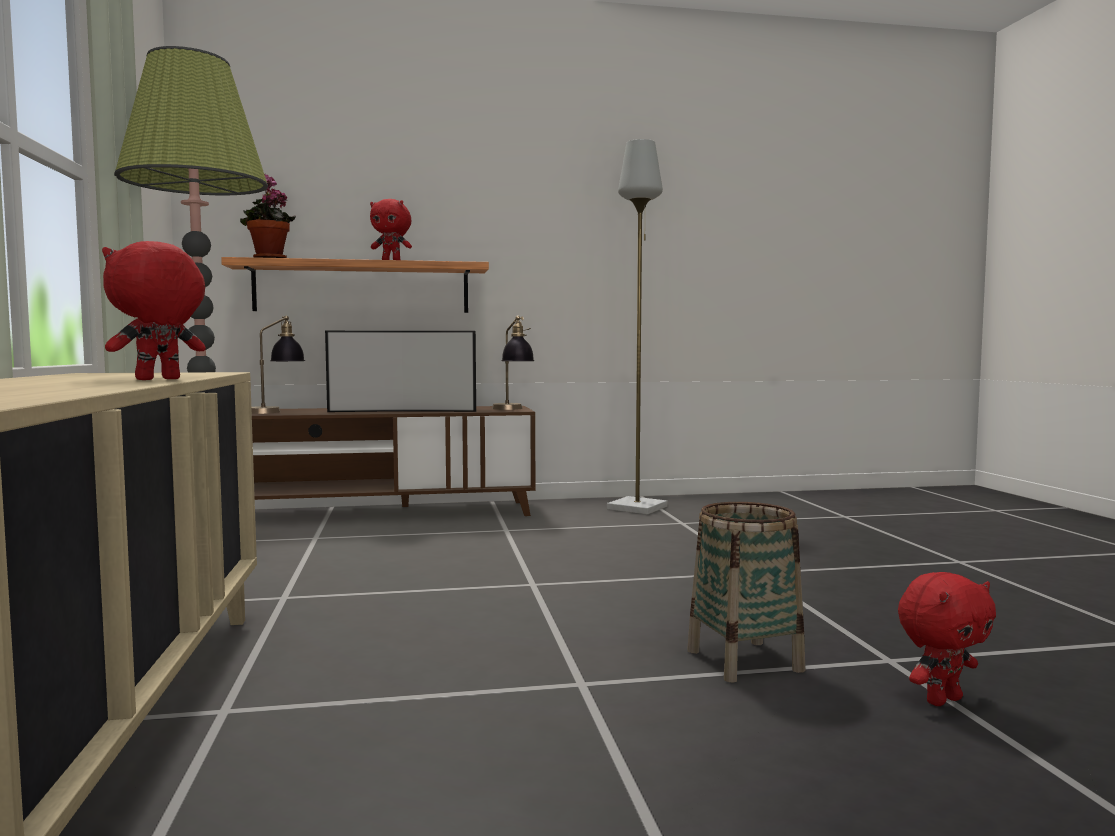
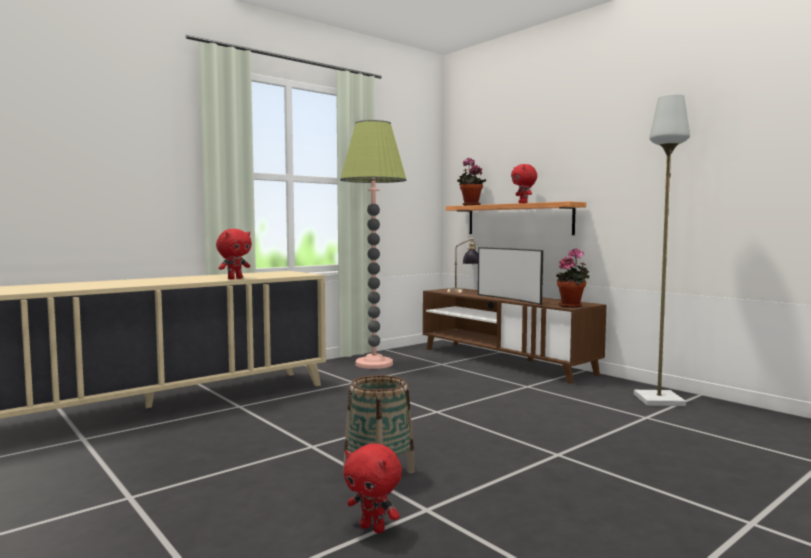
camera: 60 degrees right, 0 degrees up
red plush toy [102,241,206,380] -> red plush toy turned 120 degrees clockwise [216,229,252,279]
table lamp [492,316,534,410] -> potted plant [556,248,590,308]

